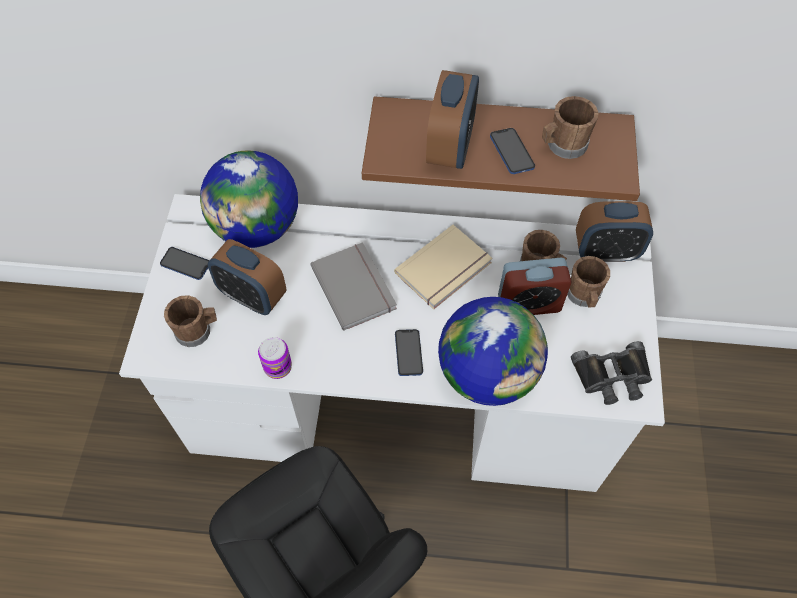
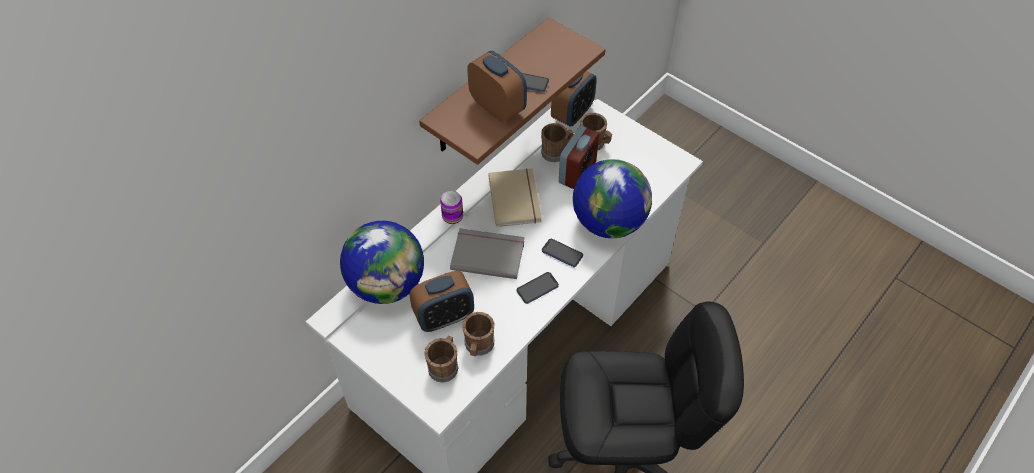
camera: 55 degrees left, 5 degrees down
phone [160,247,209,280] -> phone moved to [516,272,559,304]
can [258,337,292,379] -> can moved to [440,191,463,224]
brown mug [542,96,598,159] -> brown mug moved to [462,312,494,356]
black binoculars [571,341,652,405] -> none

